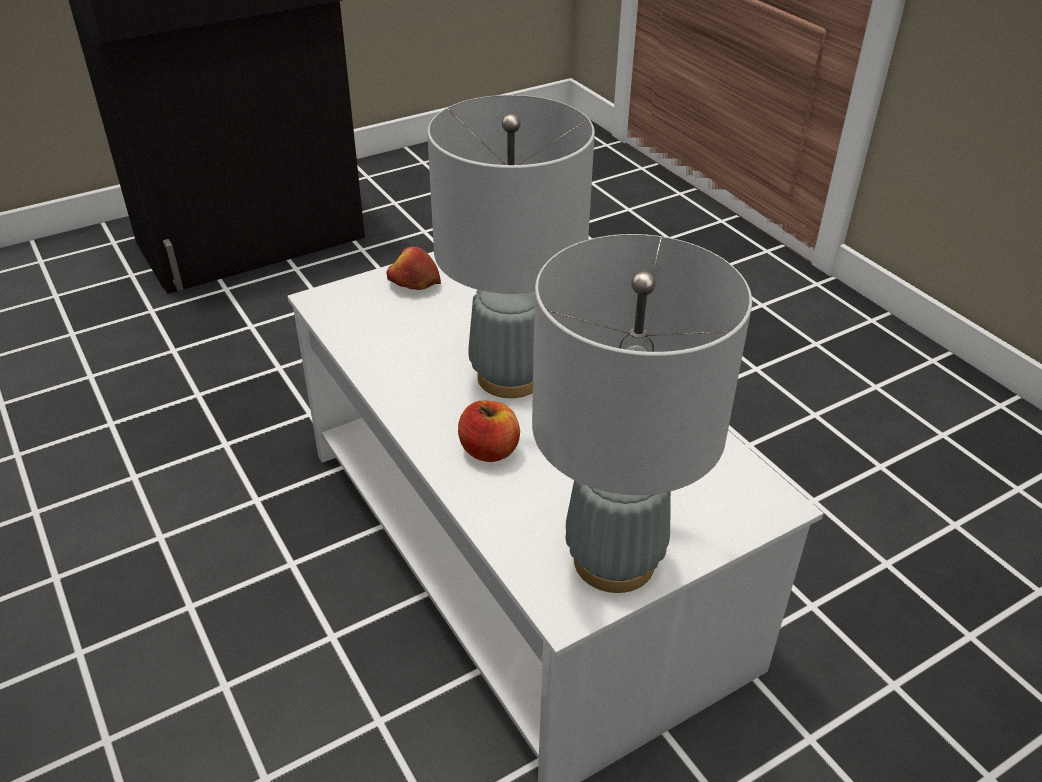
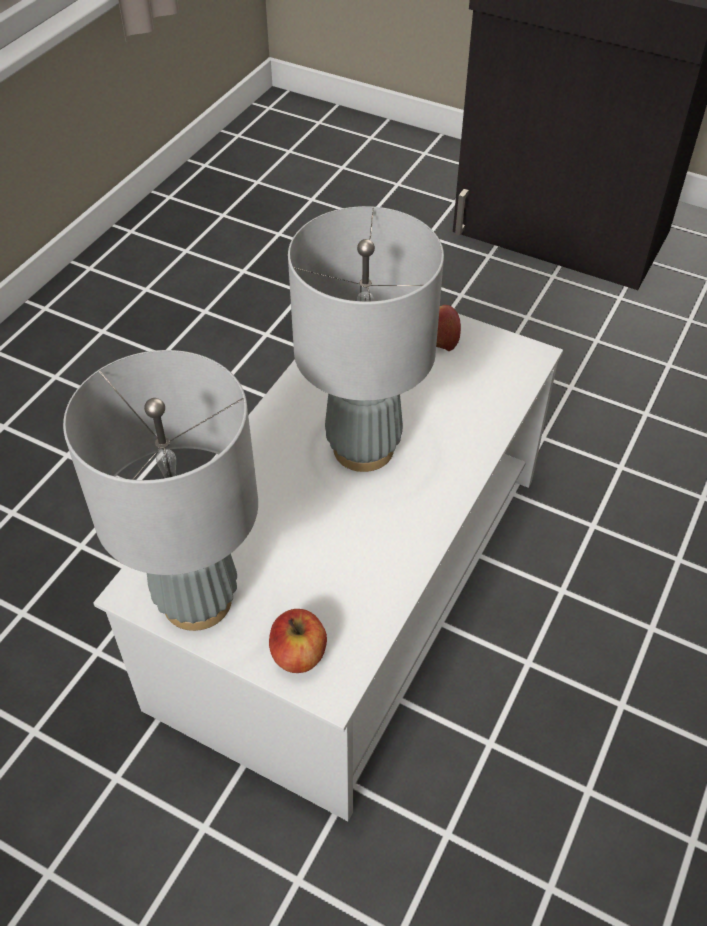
camera: 60 degrees right, 10 degrees up
apple [458,401,520,462] -> apple moved to [269,609,327,673]

